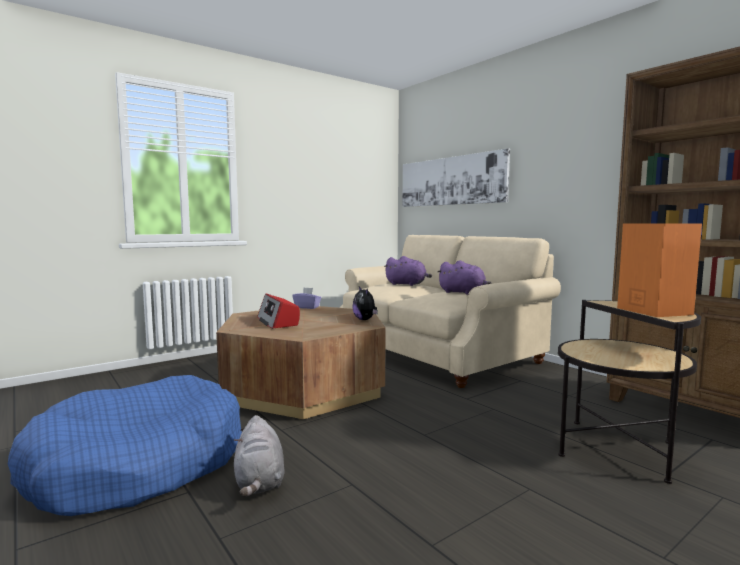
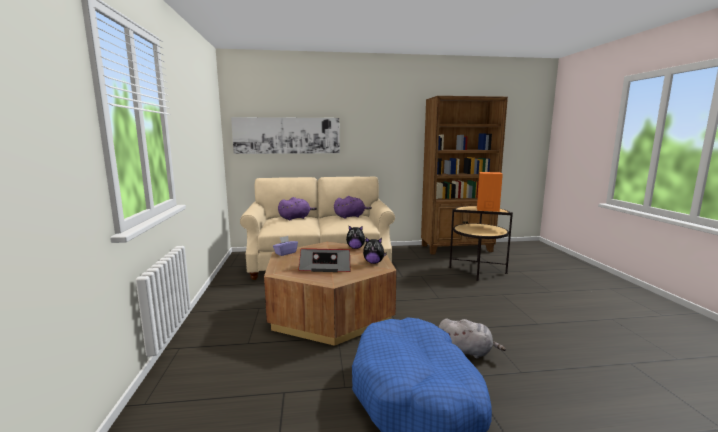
camera: 60 degrees left, 5 degrees up
none -> plush toy [363,238,387,264]

